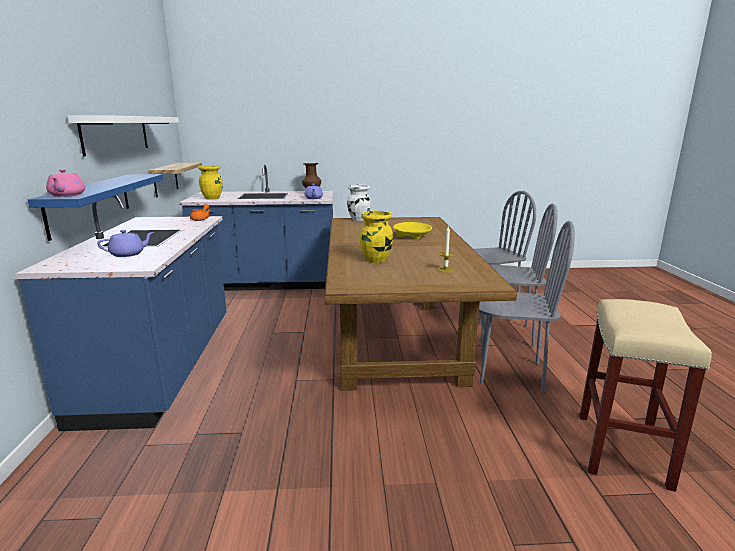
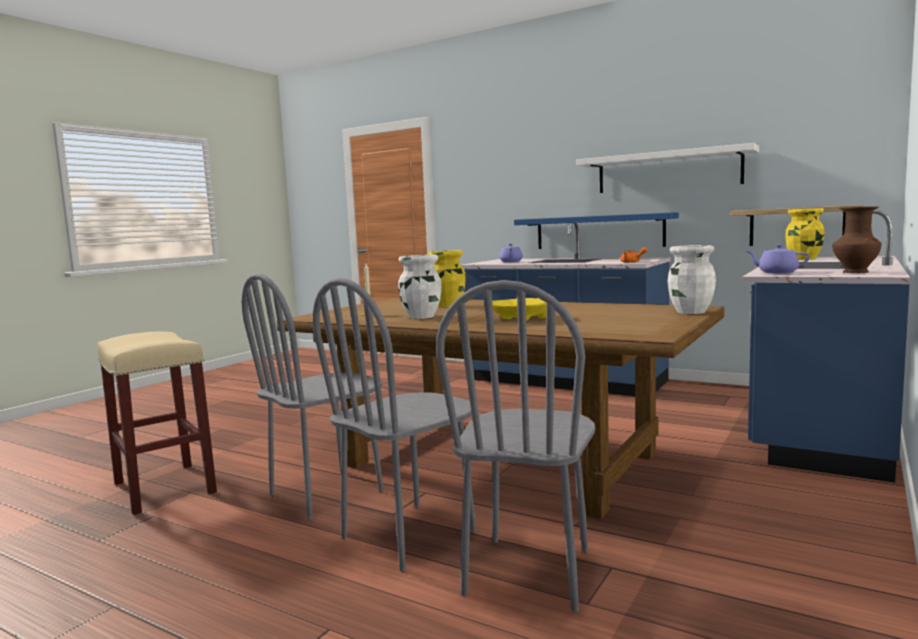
camera: 125 degrees right, 10 degrees down
pink teapot [46,169,85,197] -> none
none -> white vase [398,255,441,319]

